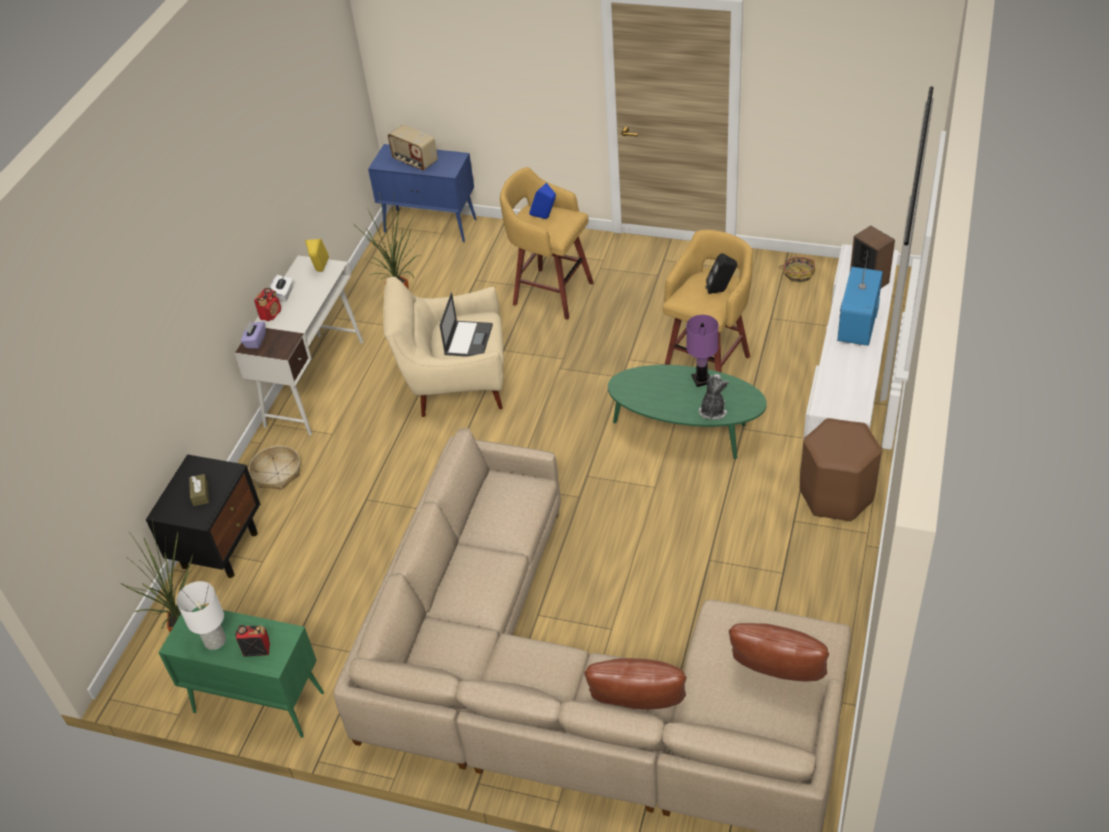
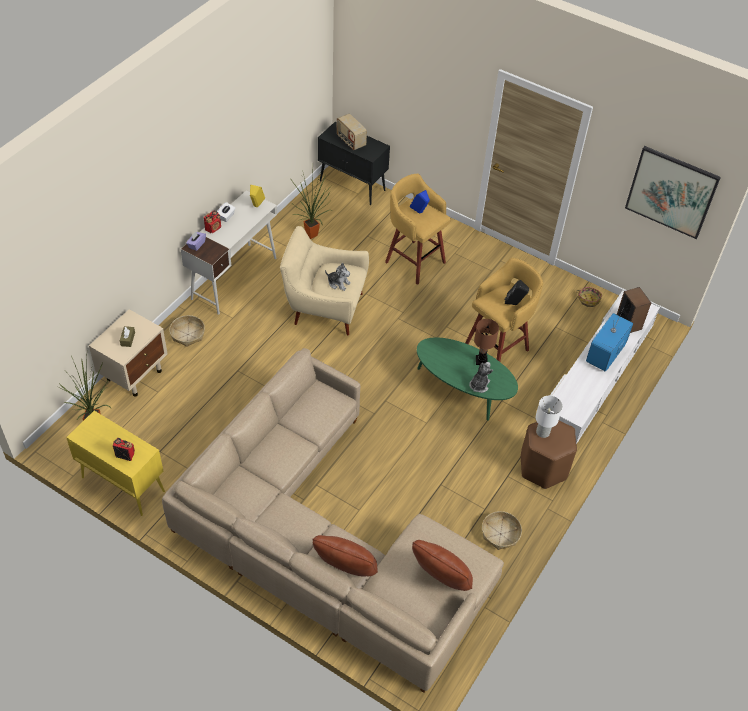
camera: 10 degrees right, 5 degrees up
black nightstand [146,454,260,578] -> beige nightstand [89,309,168,397]
green cabinet [158,606,324,738] -> yellow cabinet [66,411,165,516]
white table lamp [176,581,226,650] -> white table lamp moved to [535,396,563,438]
blue cabinet [368,144,476,242] -> black cabinet [318,121,390,205]
laptop [440,292,493,357] -> plush toy [325,263,351,291]
purple table lamp [686,315,719,387] -> brown table lamp [474,319,499,365]
none -> basket [482,511,522,550]
none -> picture [625,146,721,239]

